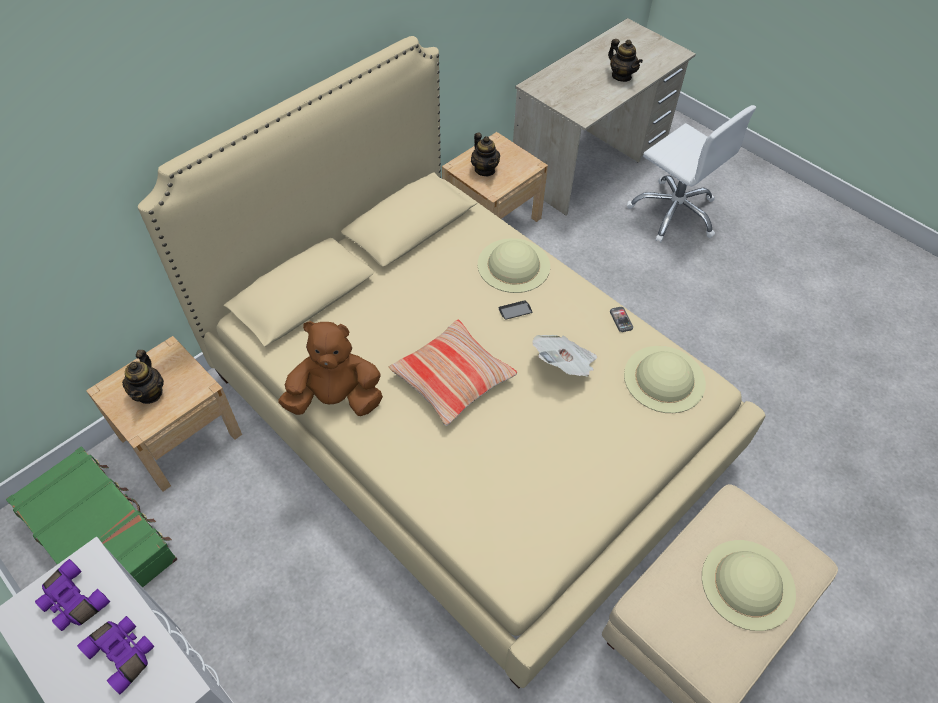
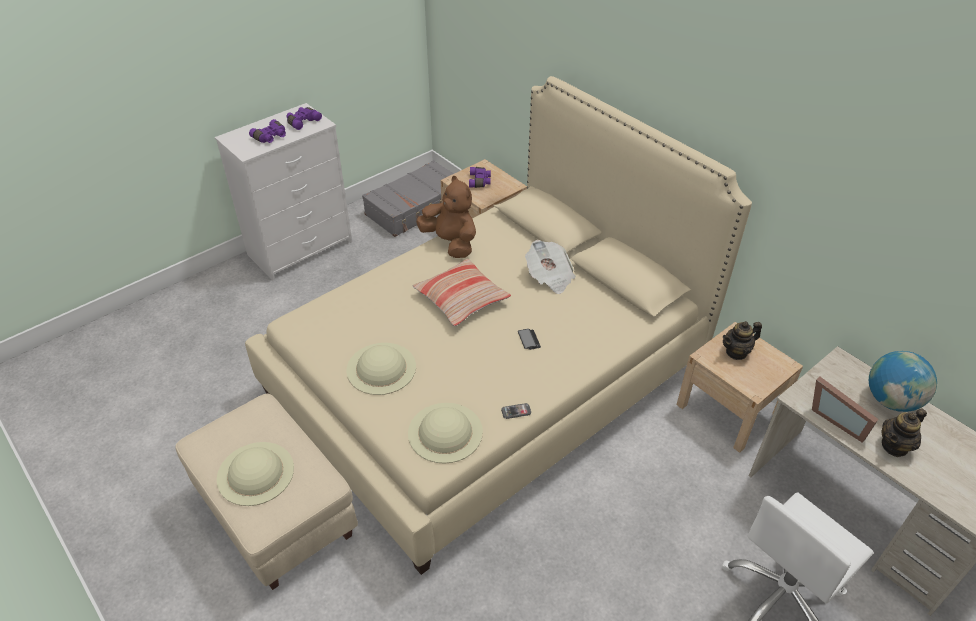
camera: 95 degrees right, 10 degrees down
green suitcase [6,447,177,588] -> grey suitcase [362,160,454,237]
teapot [122,350,164,404] -> purple binoculars [469,167,491,188]
brown plush toy [278,321,383,416] -> brown plush toy turned 45 degrees counterclockwise [416,176,476,258]
beige hat [478,238,550,293] -> beige hat moved to [346,343,416,395]
newspaper [532,335,597,376] -> newspaper moved to [525,240,576,294]
none -> picture frame [812,377,879,443]
none -> globe [869,351,937,412]

